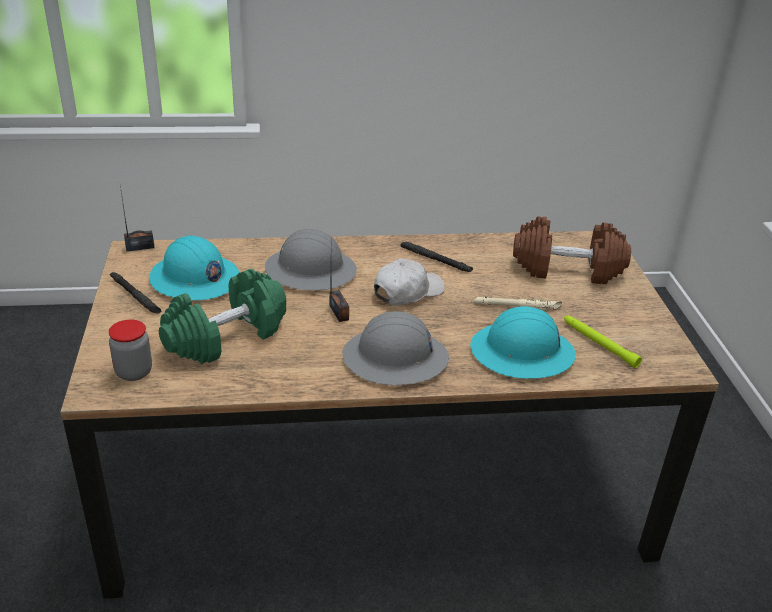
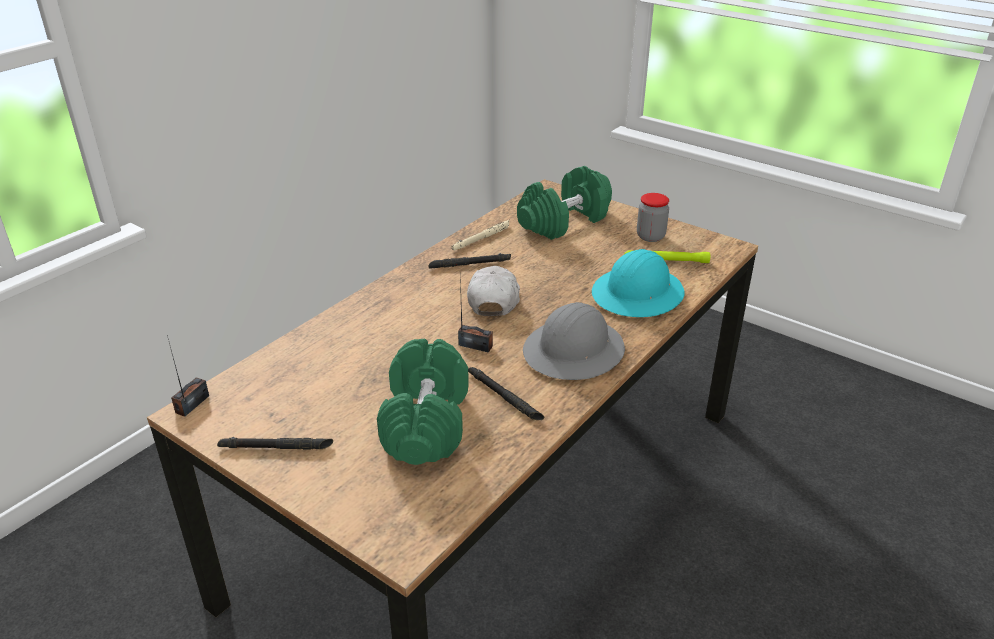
camera: 45 degrees left, 0 degrees up
jar [109,320,152,381] -> jar moved to [637,193,669,242]
turquoise hard hat [149,235,239,300] -> none
grey hard hat [265,229,357,290] -> none
beige flashlight [474,296,562,309] -> beige flashlight moved to [452,220,509,251]
brown dumbbell [513,216,631,284] -> green dumbbell [517,166,612,240]
none -> black flashlight [468,367,544,420]

